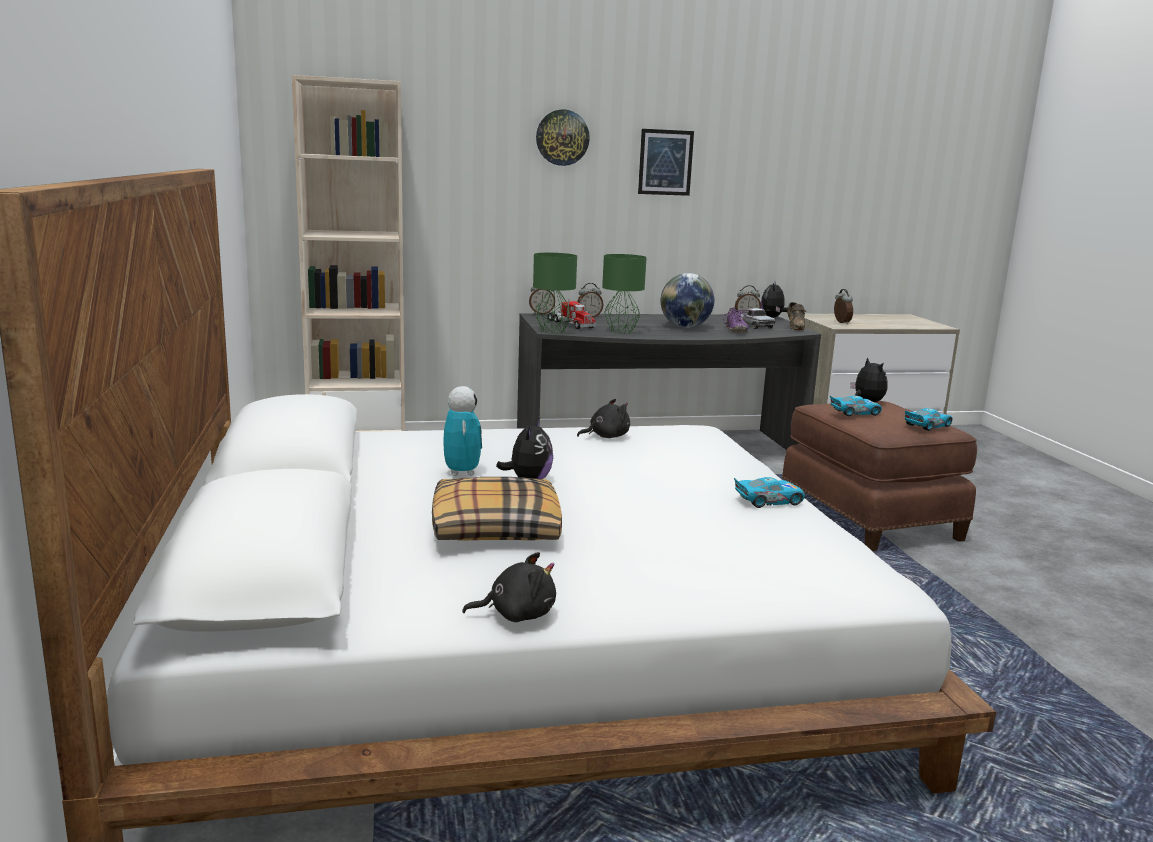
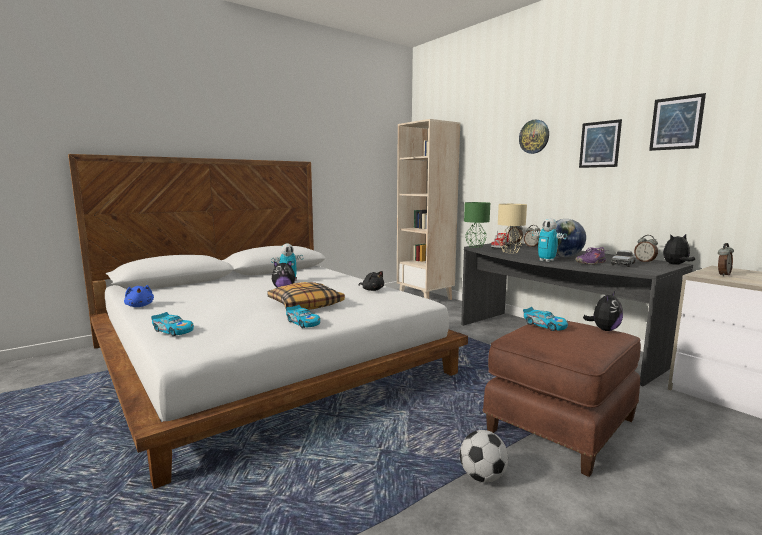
camera: 65 degrees right, 5 degrees down
pillow [432,477,562,541] -> pillow moved to [267,282,345,310]
black plush toy [462,552,556,622] -> blue plush toy [124,285,154,307]
green table lamp [602,254,647,334] -> beige table lamp [498,204,527,253]
brown shoe [787,302,806,330] -> none
toy car [905,408,952,431] -> toy car moved to [151,312,194,336]
none -> football [460,430,508,483]
none -> toy robot [532,218,567,262]
none -> picture [649,93,706,151]

